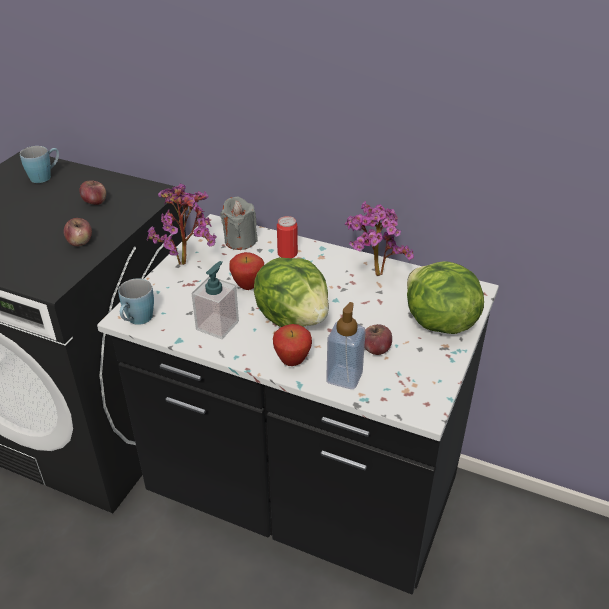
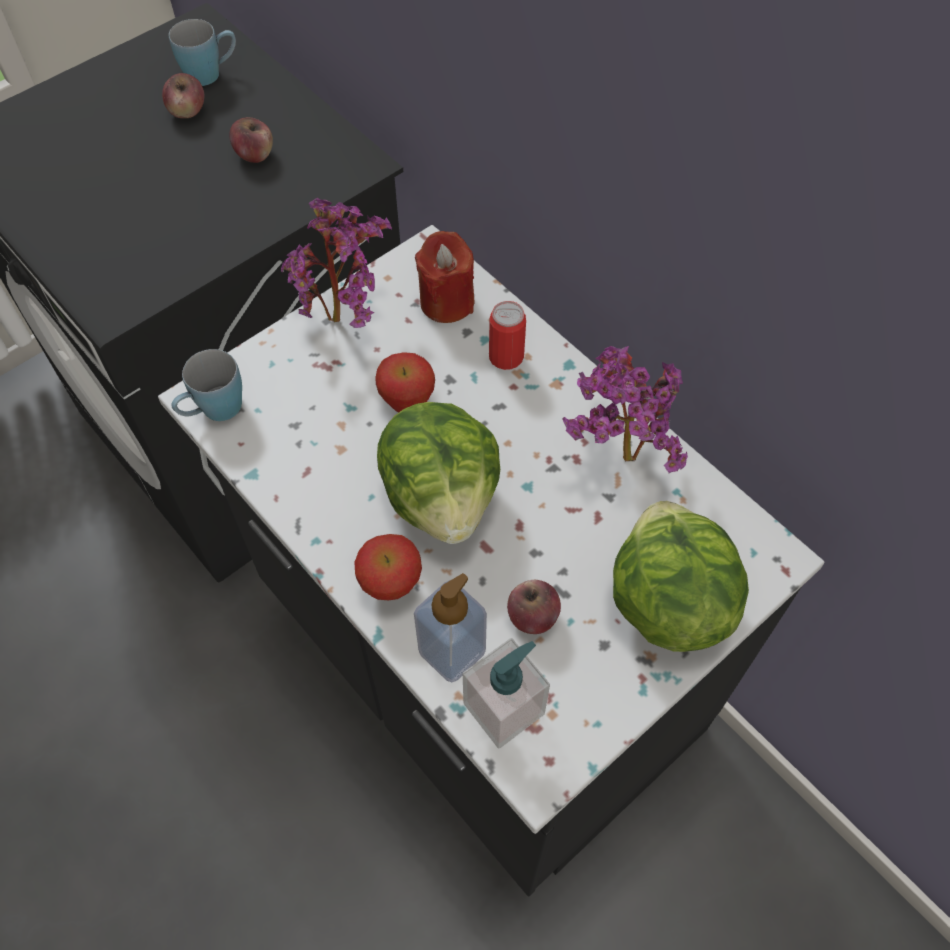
camera: 25 degrees right, 20 degrees up
apple [64,218,92,246] -> apple moved to [162,73,204,118]
soap dispenser [191,261,239,339] -> soap dispenser moved to [463,638,550,748]
grey candle [220,196,258,250] -> red candle [415,231,474,323]

